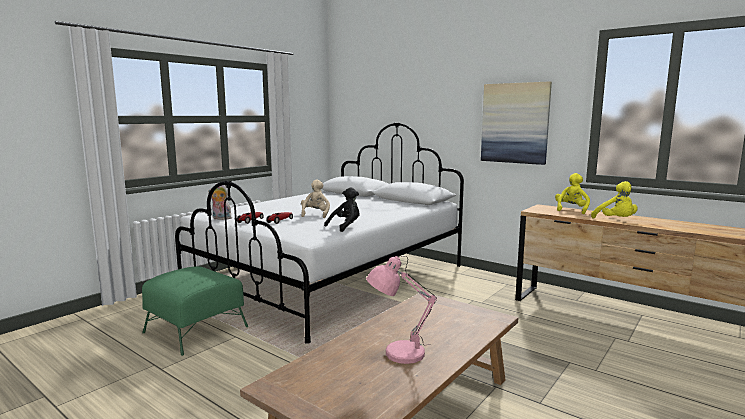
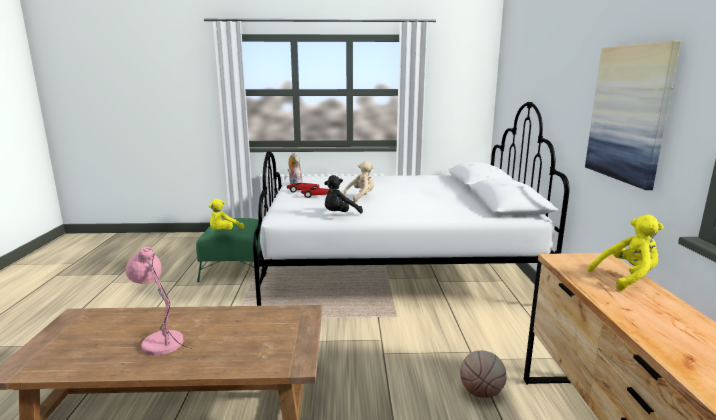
camera: 50 degrees right, 5 degrees up
black plush toy [324,187,360,232] -> black plush toy turned 135 degrees clockwise [324,175,363,213]
yellow plush toy [591,181,638,218] -> yellow plush toy moved to [208,199,244,230]
none -> basketball [460,350,507,398]

